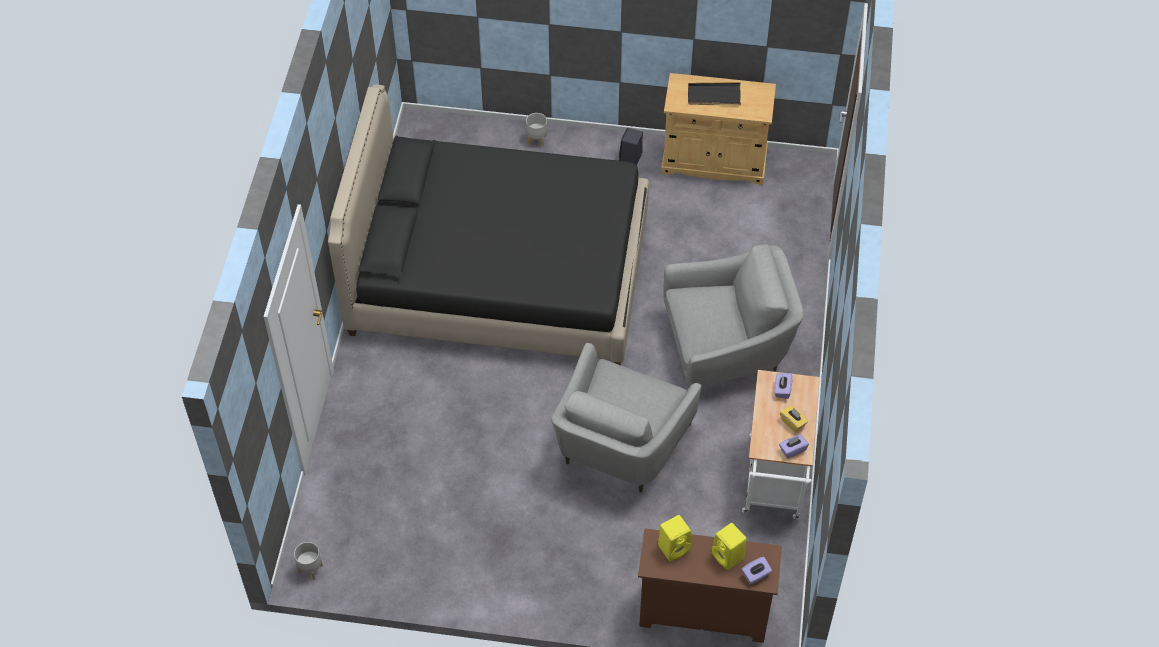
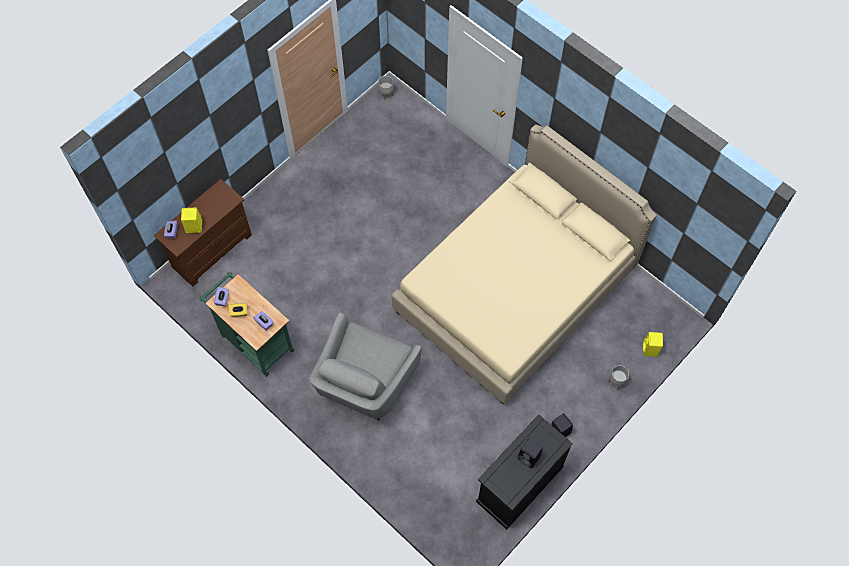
camera: 125 degrees right, 10 degrees up
black bed [328,84,649,365] -> beige bed [392,124,657,405]
grey armchair [551,343,702,493] -> none
yellow speaker [658,515,691,562] -> yellow speaker moved to [643,332,663,357]
beige cabinet [661,73,776,185] -> black cabinet [476,414,573,530]
black tray [688,82,741,105] -> black speaker [517,438,543,468]
white cart [742,370,819,520] -> green cart [199,272,295,377]

